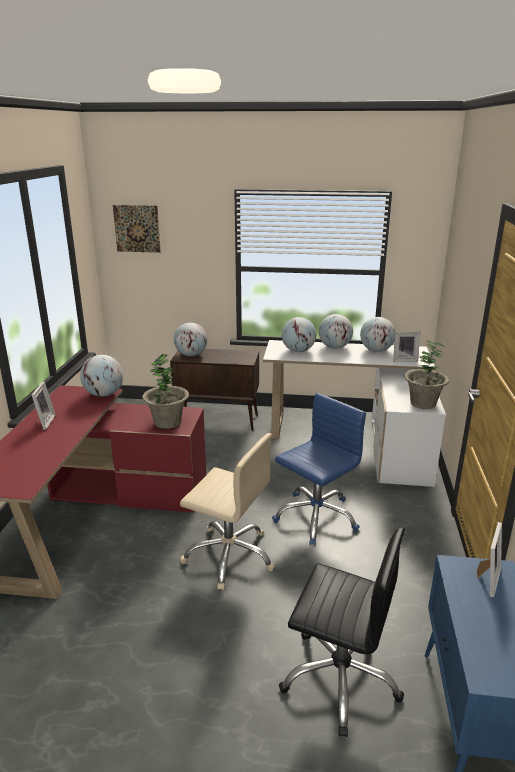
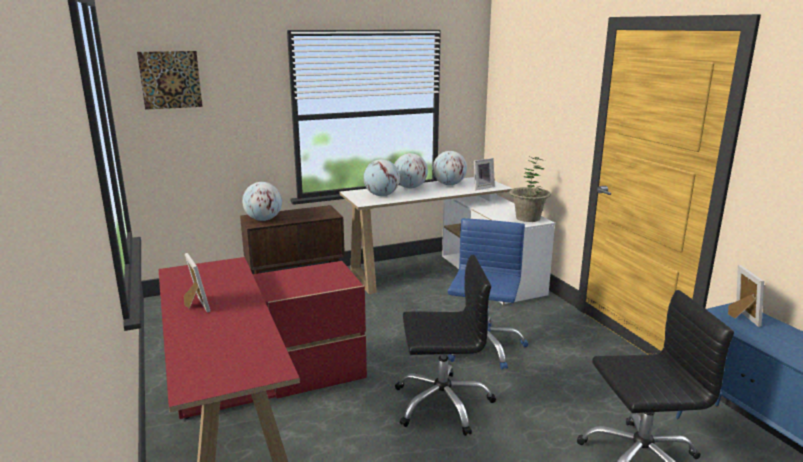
camera: 30 degrees left, 5 degrees down
globe [80,355,123,397] -> none
potted plant [142,354,189,429] -> none
beige office chair [180,433,275,590] -> black office chair [395,255,496,436]

